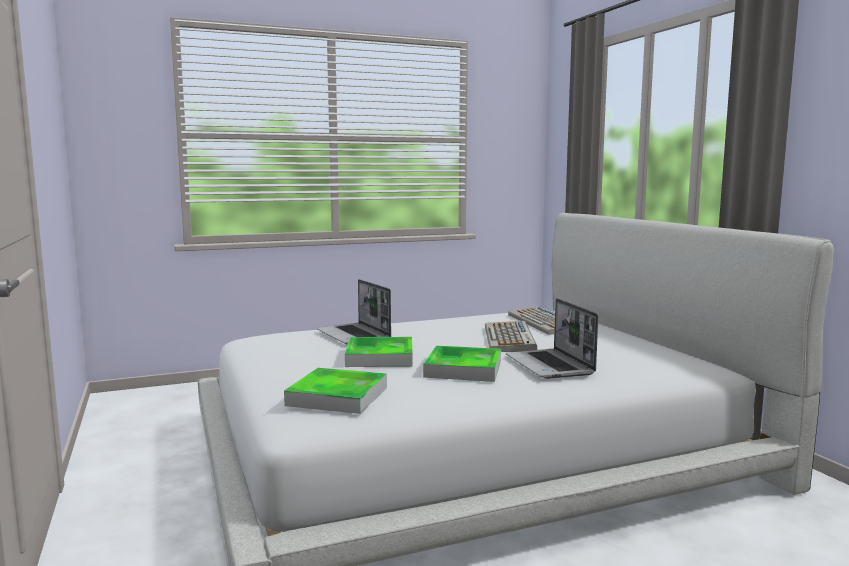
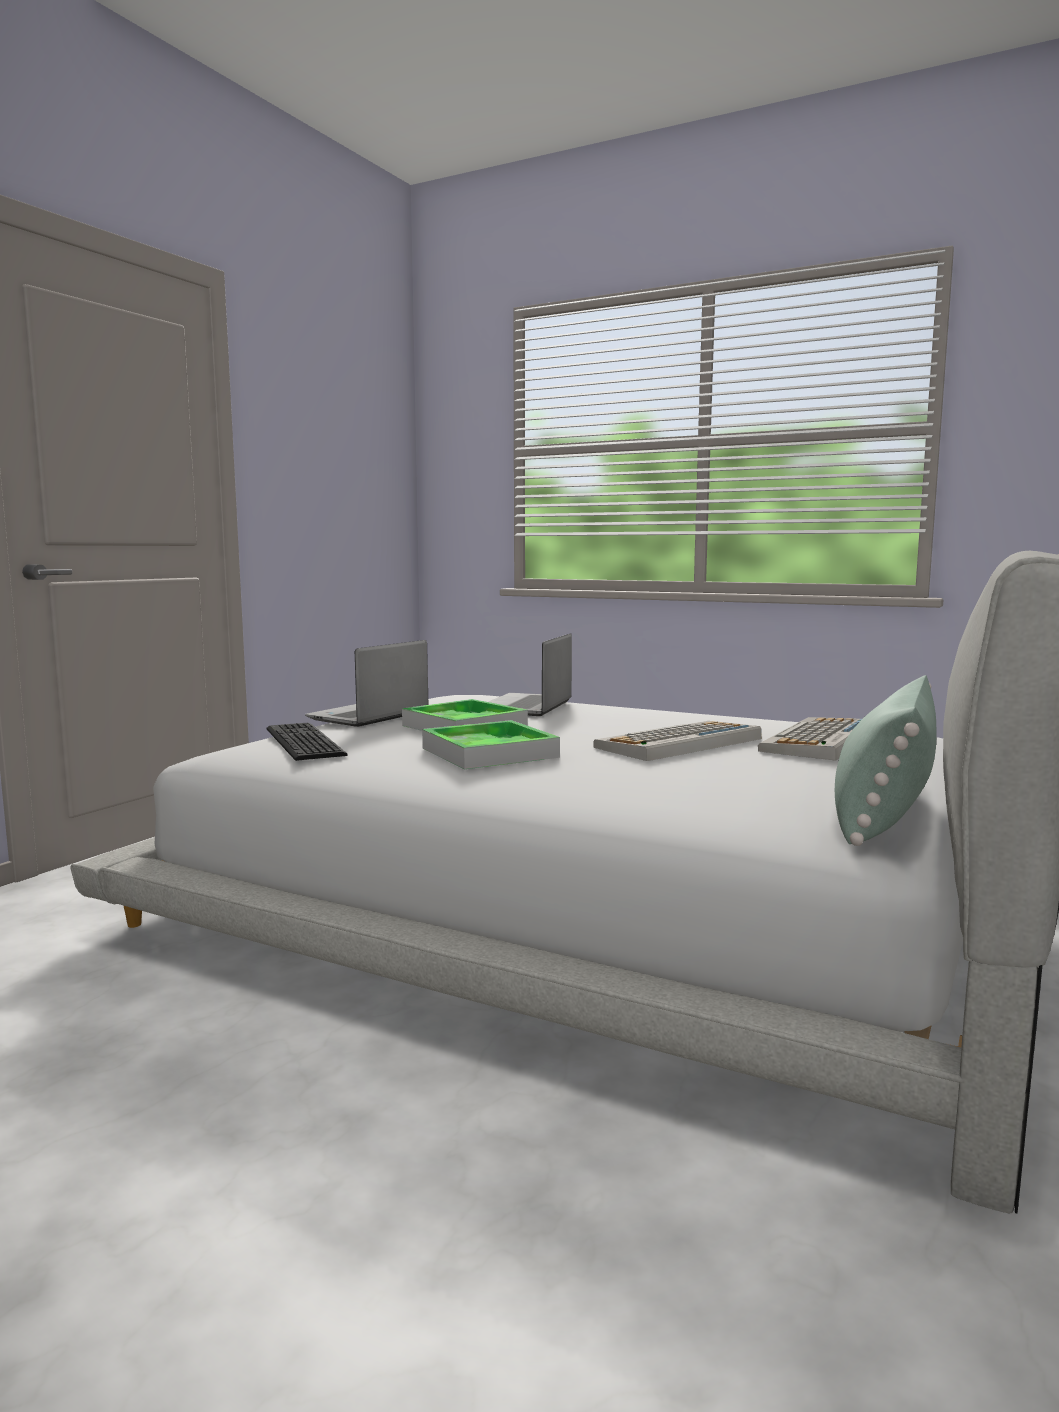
camera: 50 degrees right, 0 degrees up
tray [284,368,387,414] -> keyboard [266,723,347,761]
laptop [506,298,598,379] -> laptop moved to [305,640,428,727]
none -> green pillow [835,675,936,846]

